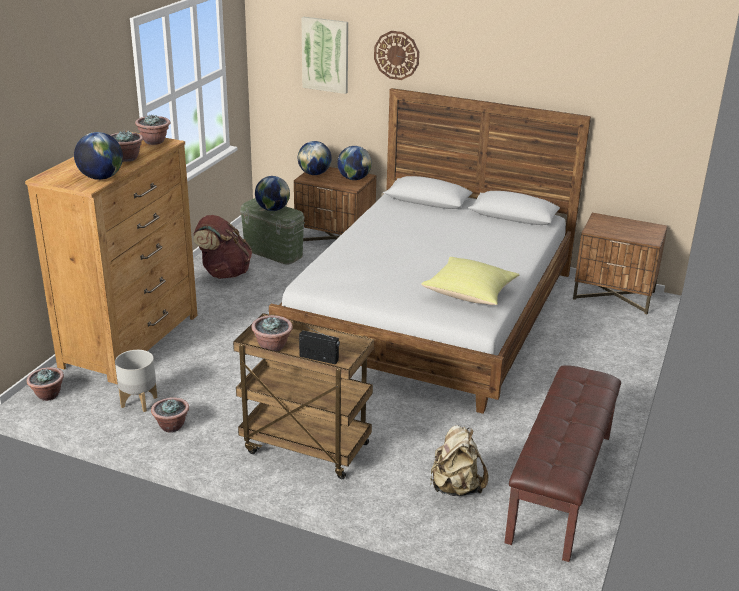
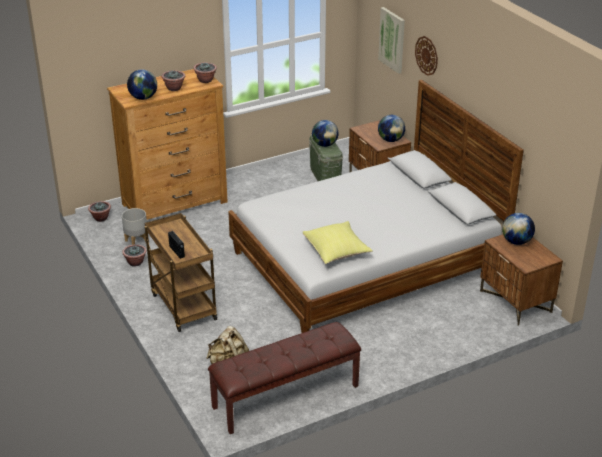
camera: 40 degrees right, 5 degrees up
brown backpack [194,215,252,279] -> none
potted plant [251,315,293,352] -> none
globe [298,141,332,175] -> globe moved to [502,213,535,245]

